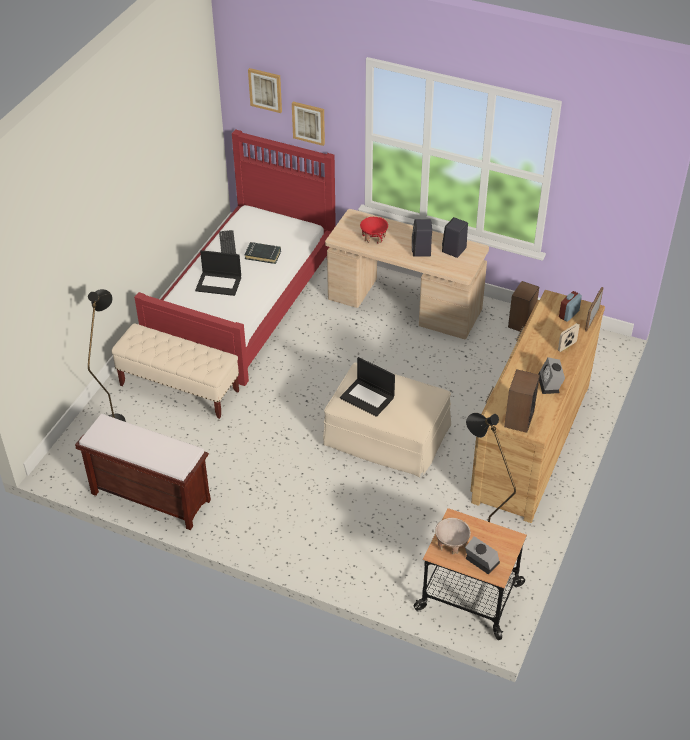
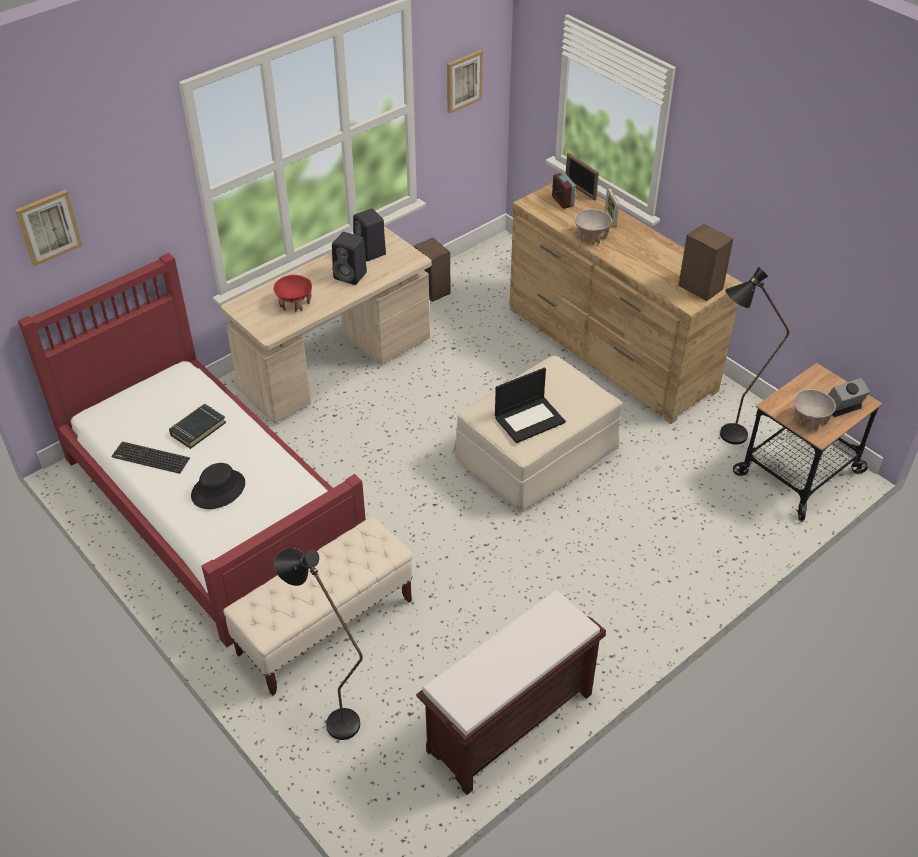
camera: 65 degrees left, 0 degrees up
laptop [195,250,241,296] -> black hat [191,463,245,509]
picture [292,102,325,146] -> picture moved to [447,50,483,113]
alarm clock [538,357,565,394] -> none
none -> beige bowl [574,208,612,245]

